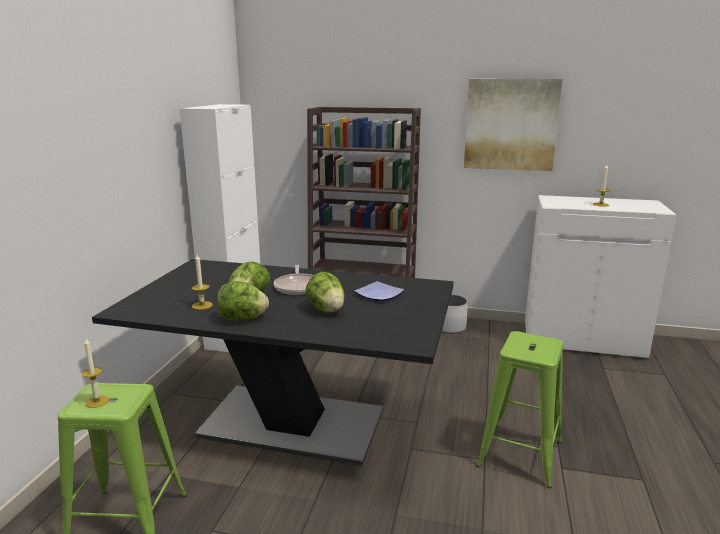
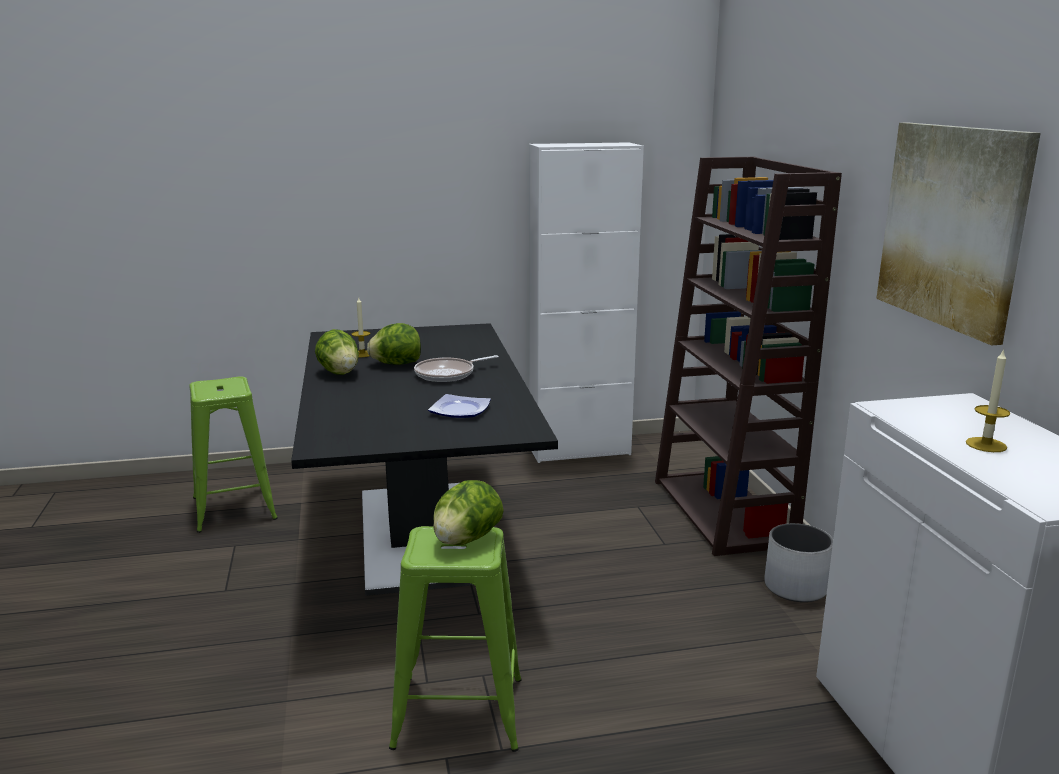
camera: 65 degrees right, 0 degrees up
candle [82,338,109,408] -> none
lettuce [305,272,345,313] -> lettuce moved to [433,480,504,545]

